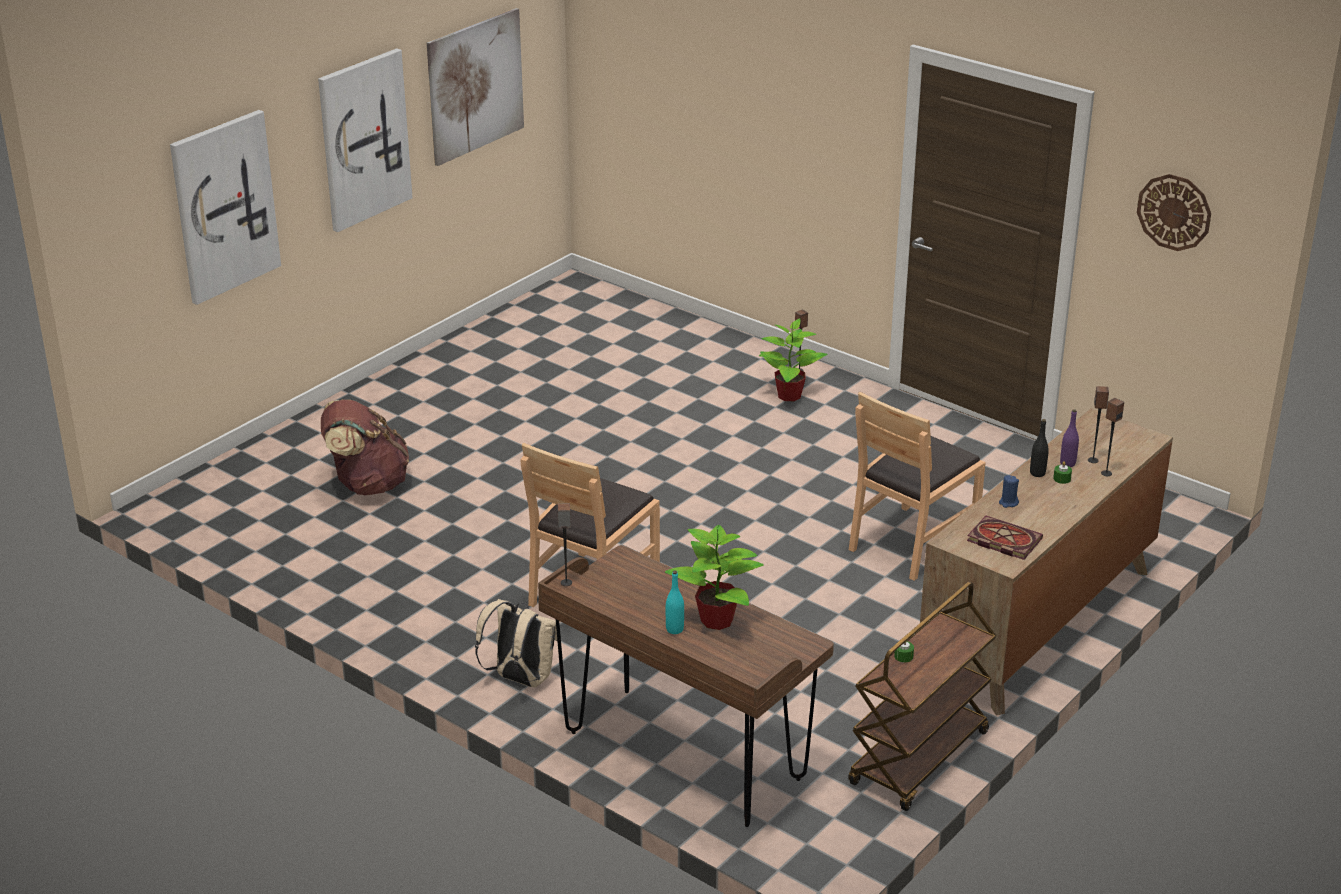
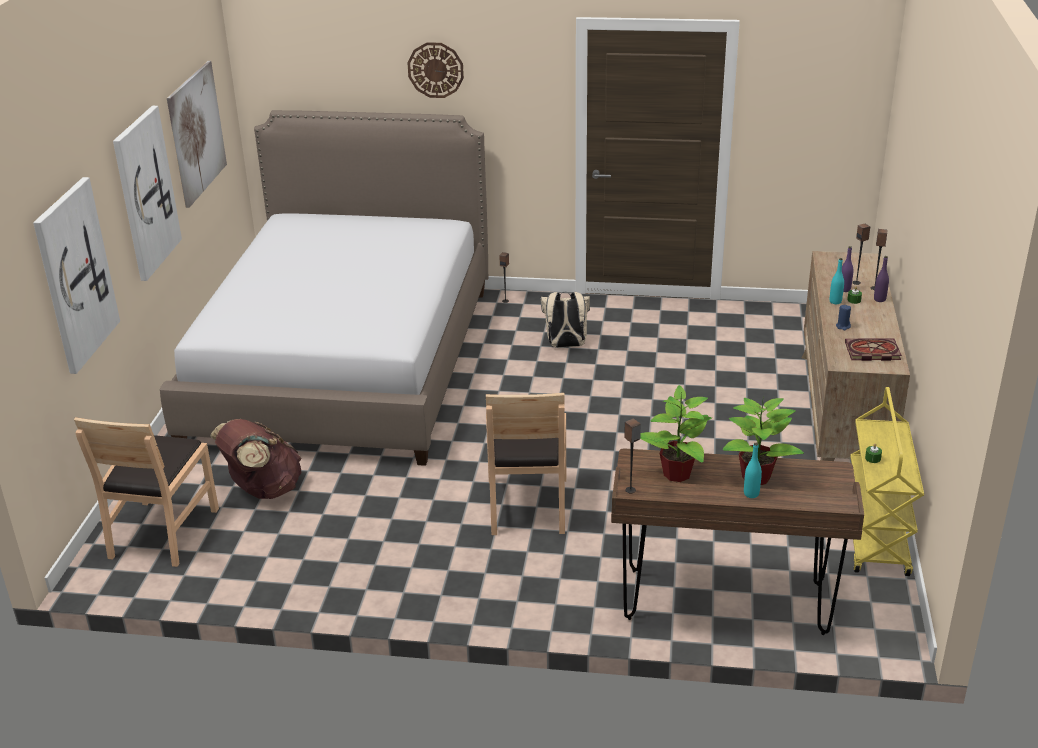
camera: 30 degrees left, 0 degrees up
beige backpack [475,599,557,687] -> beige backpack moved to [541,292,590,348]
potted plant [759,318,828,401] -> potted plant moved to [640,385,712,482]
brown cart [848,582,996,811] -> yellow cart [850,387,924,576]
brown chair [849,392,986,581] -> brown chair moved to [74,417,219,567]
black bottle [1030,419,1049,477] -> turquoise bottle [830,258,844,304]
wall clock [1137,174,1211,251] -> wall clock moved to [407,42,464,98]
none -> bed [160,110,489,466]
none -> purple bottle [874,256,889,302]

